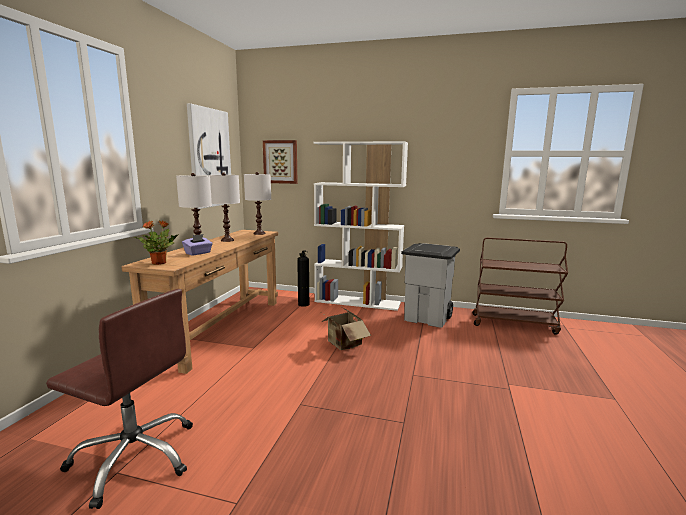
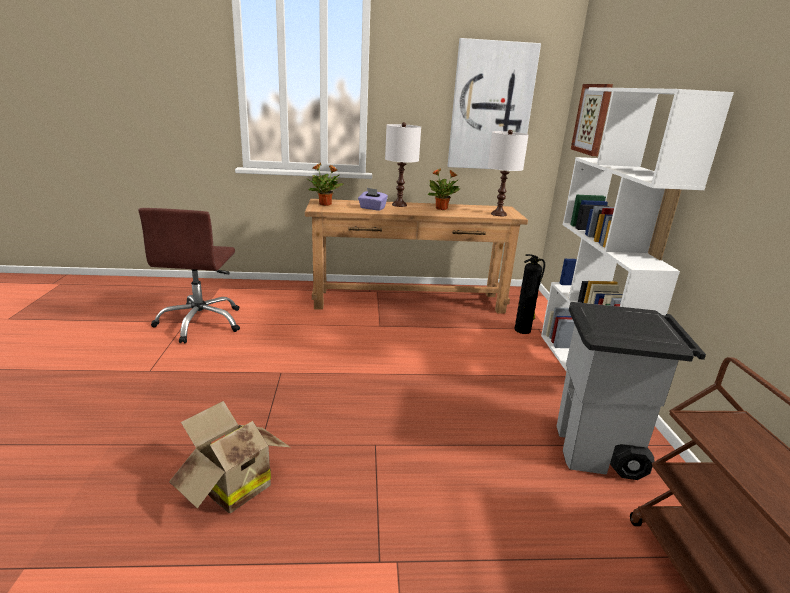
camera: 70 degrees right, 10 degrees up
white table lamp [208,172,240,242] -> potted plant [428,168,460,210]
cardboard box [321,307,371,350] -> cardboard box moved to [169,401,290,513]

